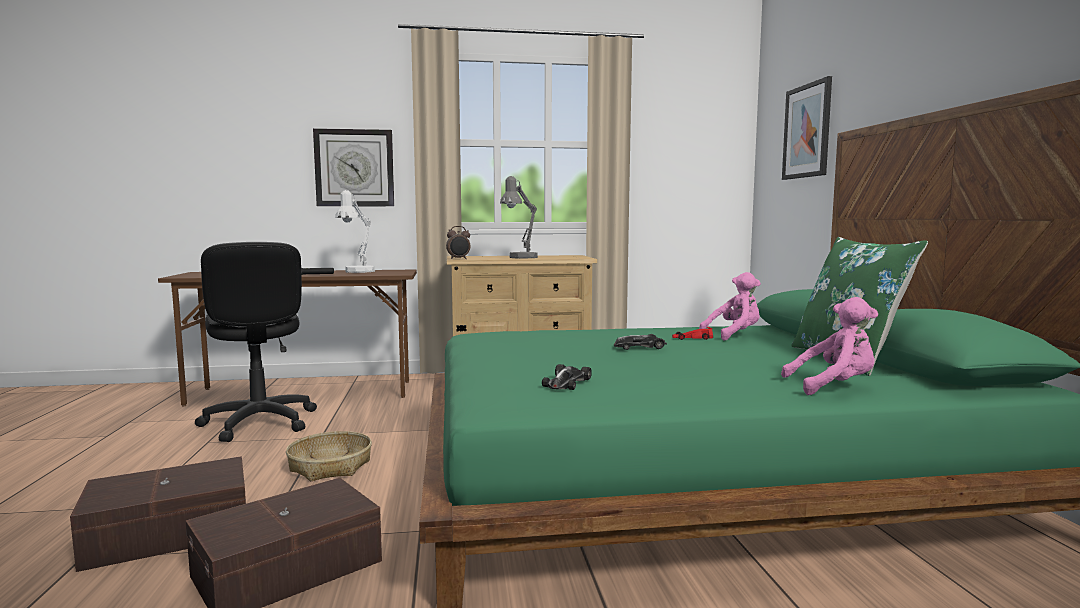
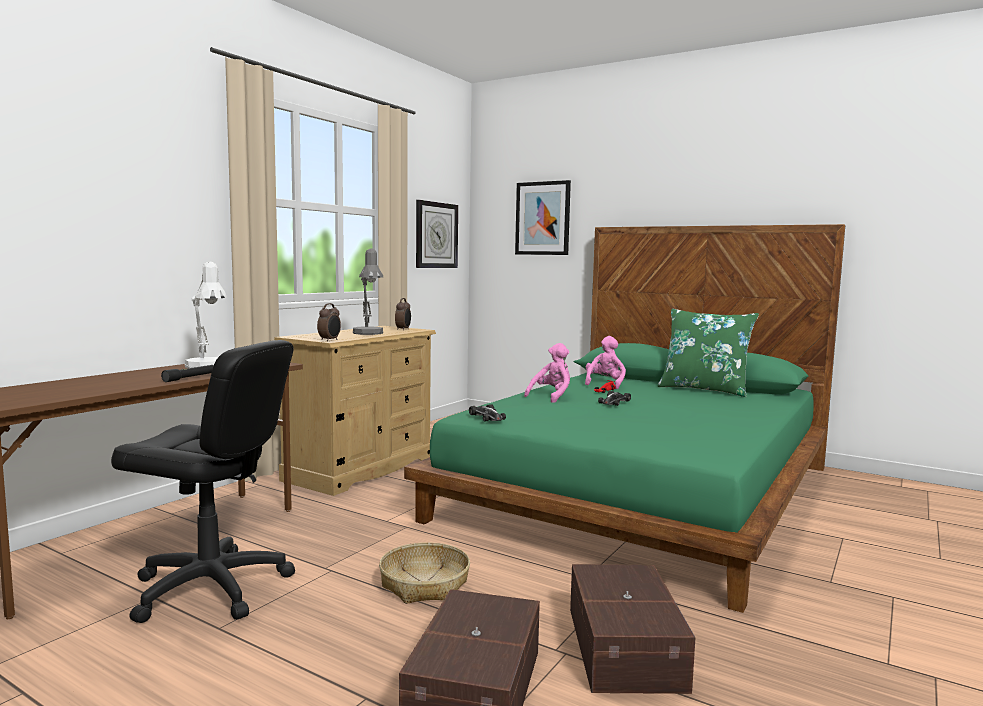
camera: 50 degrees left, 0 degrees up
wall clock [313,128,394,206] -> wall clock moved to [416,200,458,268]
toy car [542,364,592,390] -> toy car moved to [469,404,506,421]
pink plush toy [781,297,878,395] -> pink plush toy moved to [524,343,570,403]
none -> alarm clock [395,298,411,330]

